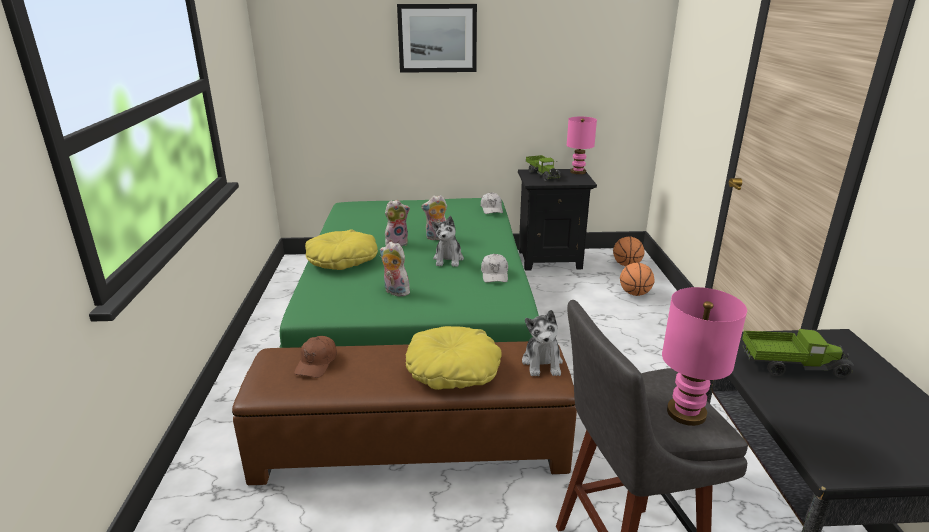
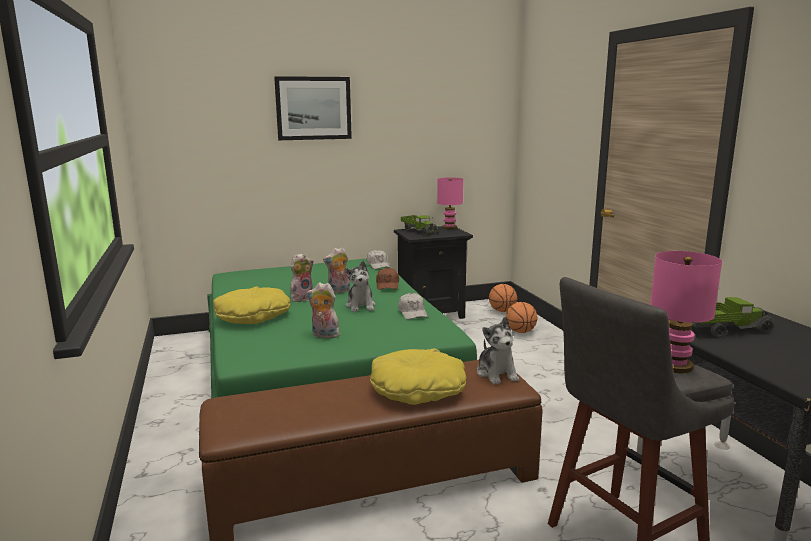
camera: 15 degrees left, 10 degrees down
brown cap [294,336,337,378] -> brown cap moved to [376,267,399,290]

